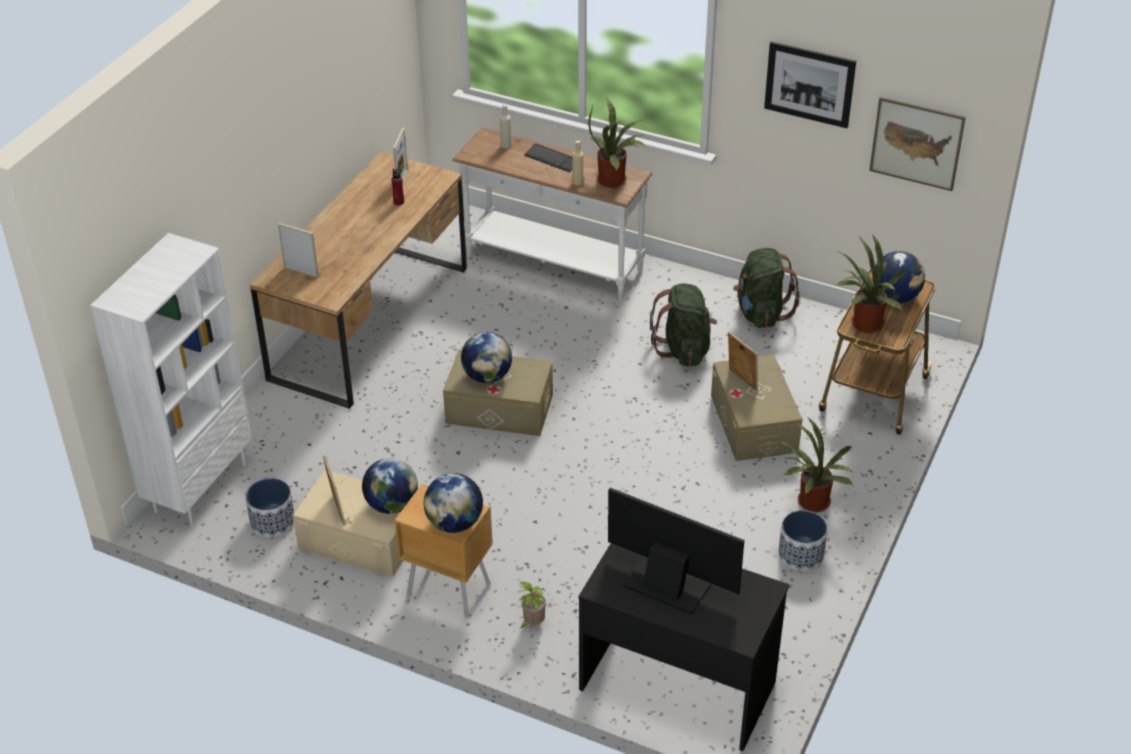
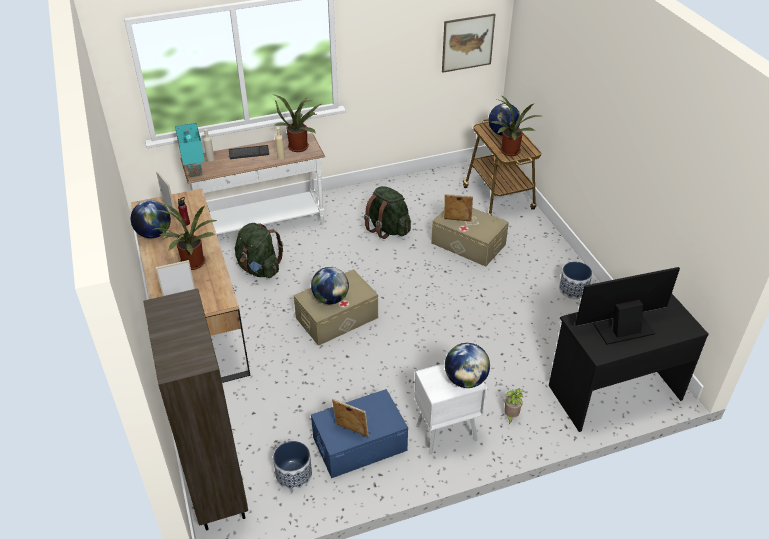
camera: 45 degrees left, 0 degrees up
white bookcase [90,233,252,526] -> brown bookcase [143,288,248,530]
beige storage box [293,470,403,577] -> blue storage box [311,389,408,478]
globe [362,458,418,514] -> globe moved to [131,200,171,238]
brown nightstand [395,483,493,618] -> white nightstand [414,363,487,455]
green backpack [733,248,800,328] -> green backpack moved to [235,223,283,278]
picture [764,41,856,128] -> none
potted plant [778,418,854,512] -> potted plant moved to [153,203,217,270]
none -> turquoise table lamp [175,123,205,178]

